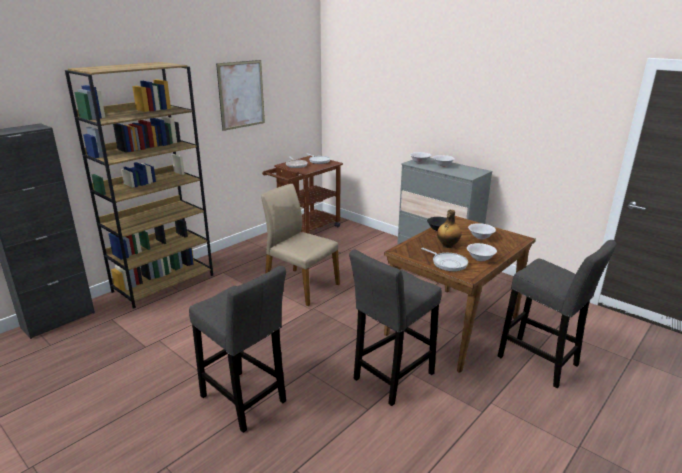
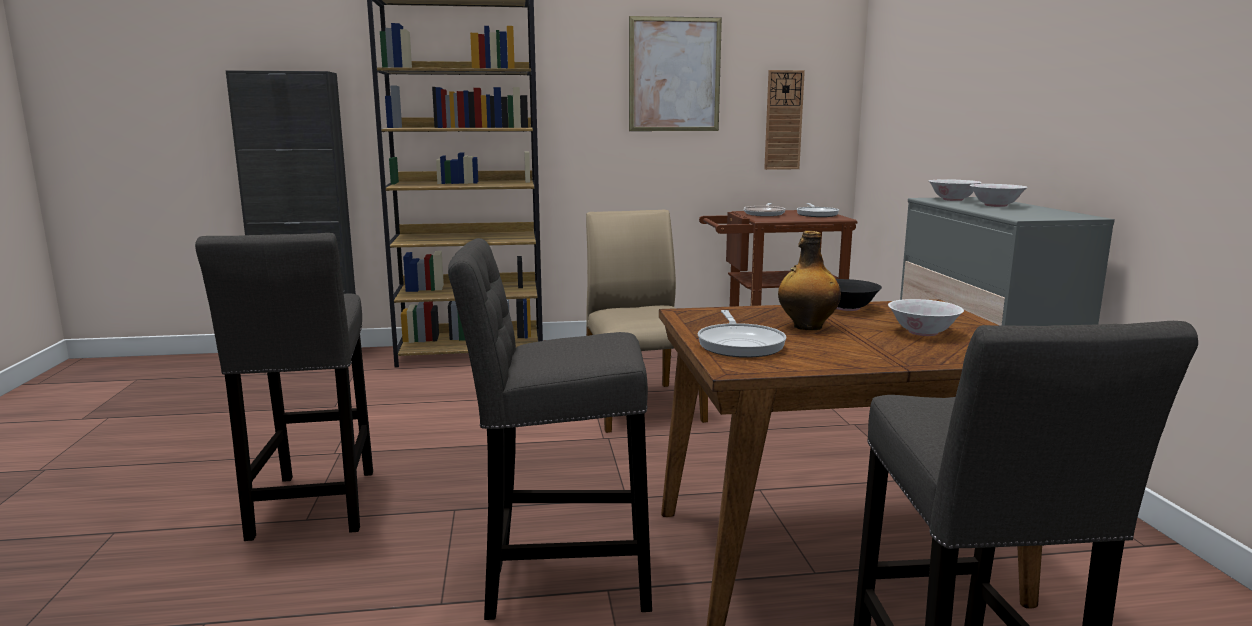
camera: 40 degrees right, 10 degrees down
white bowl [467,243,497,261] -> none
none -> wall clock [764,70,805,170]

